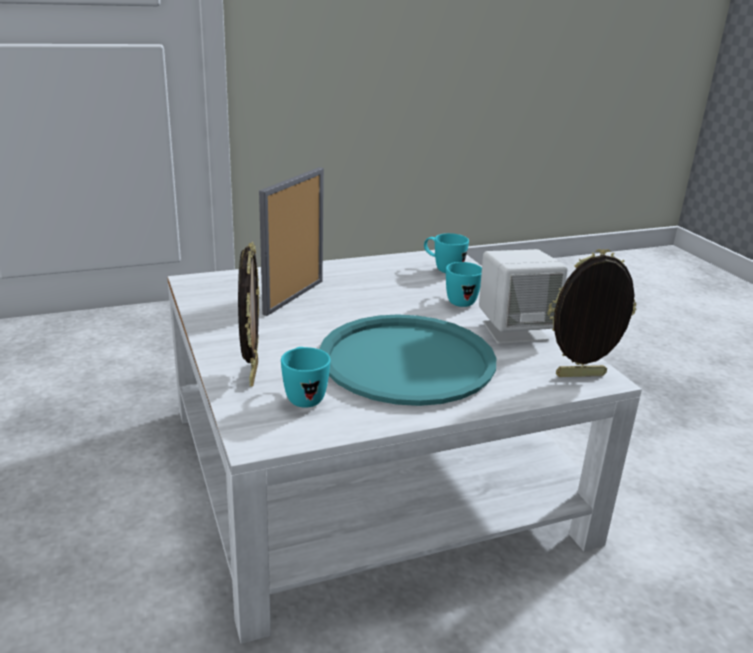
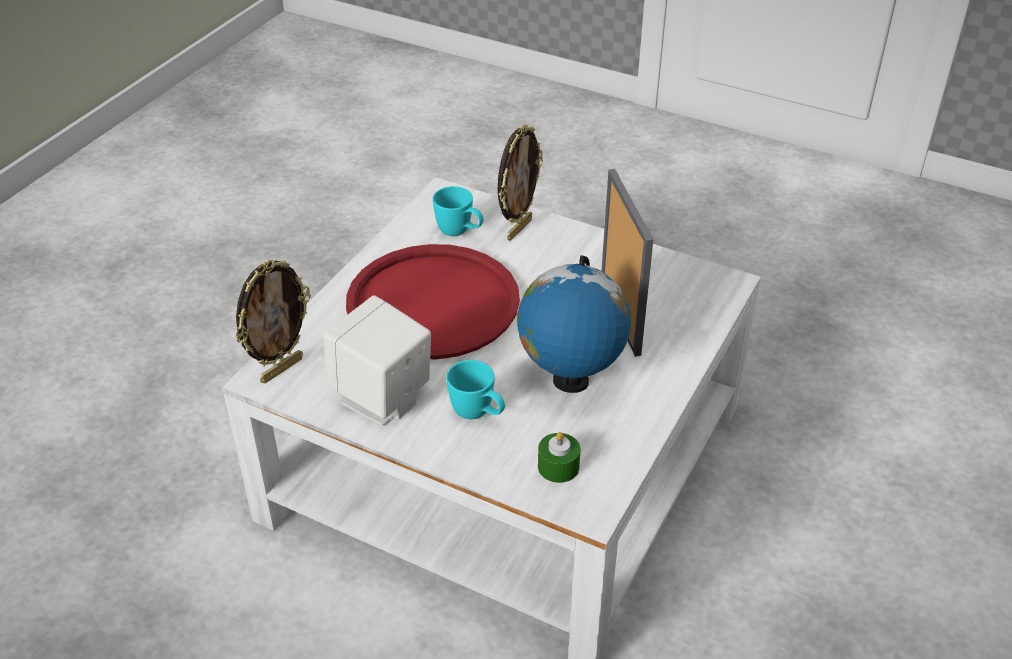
camera: 140 degrees right, 15 degrees up
picture frame [238,242,259,387] -> picture frame turned 105 degrees counterclockwise [498,125,543,241]
turquoise tray [319,314,496,406] -> red tray [346,244,520,359]
turquoise mug [424,233,469,273] -> green candle [538,432,581,483]
none -> globe [517,256,631,393]

